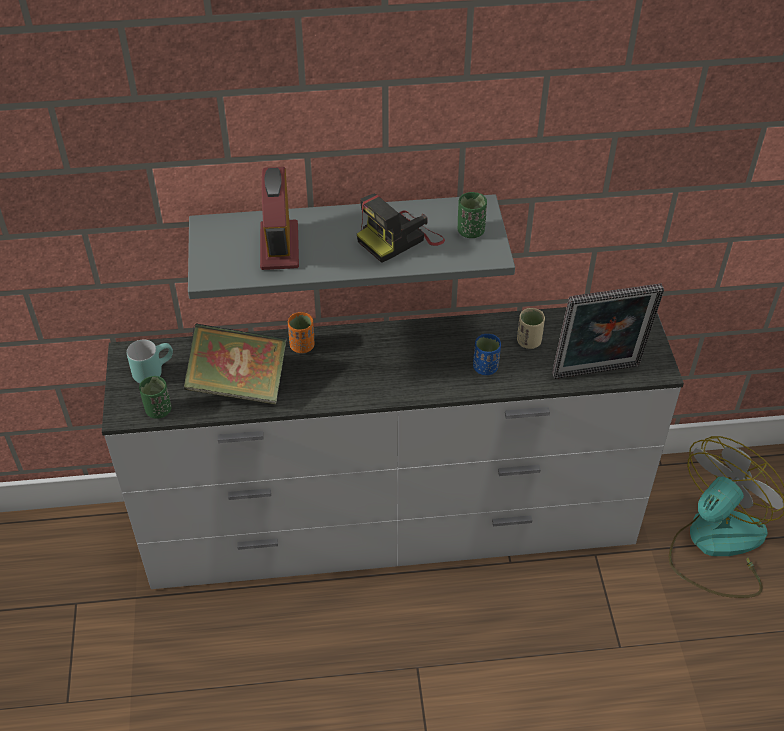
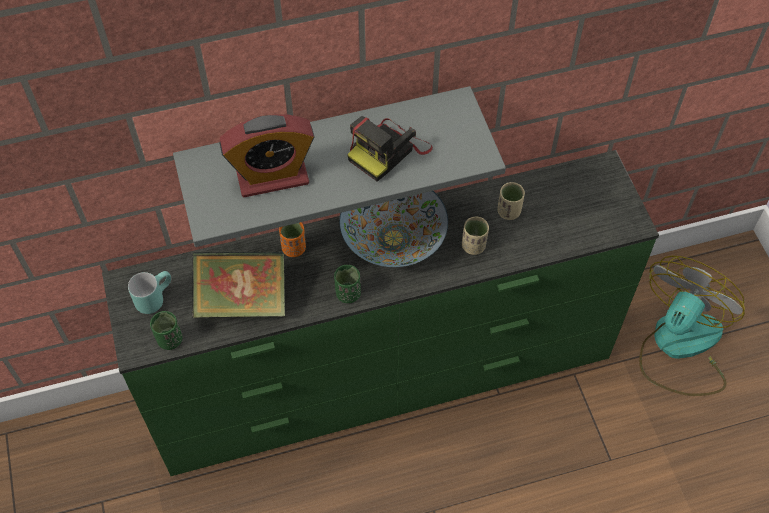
camera: 10 degrees left, 10 degrees up
white dresser [102,307,684,589] -> green dresser [102,150,659,476]
alarm clock [260,167,299,270] -> alarm clock turned 90 degrees counterclockwise [219,114,315,197]
green cup [458,192,487,238] -> green cup moved to [334,265,361,303]
blue cup [473,334,501,375] -> beige cup [462,217,489,255]
picture frame [552,284,664,379] -> none
none -> bowl [339,191,448,267]

